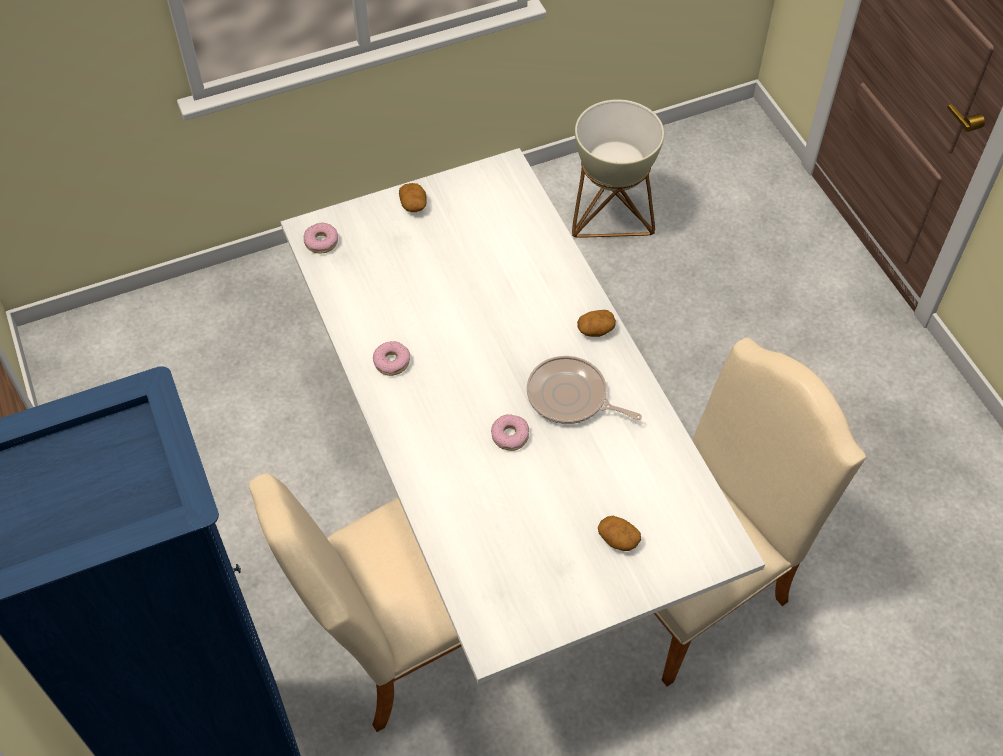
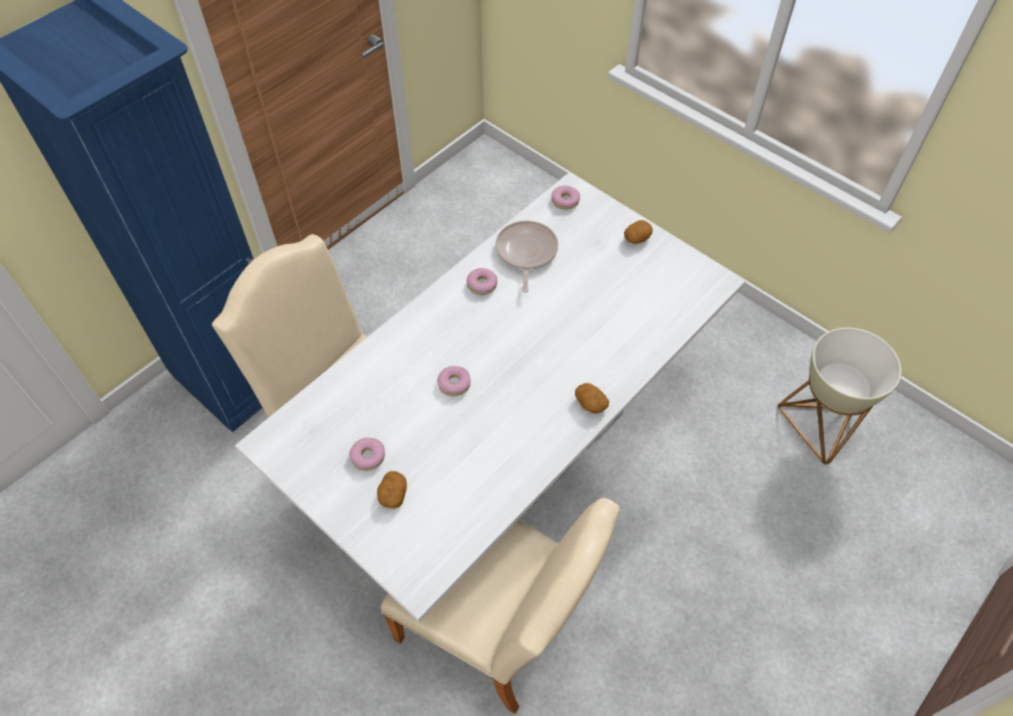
camera: 65 degrees right, 0 degrees up
frying pan [527,356,642,424] -> frying pan moved to [496,221,558,293]
none -> donut [349,438,385,471]

